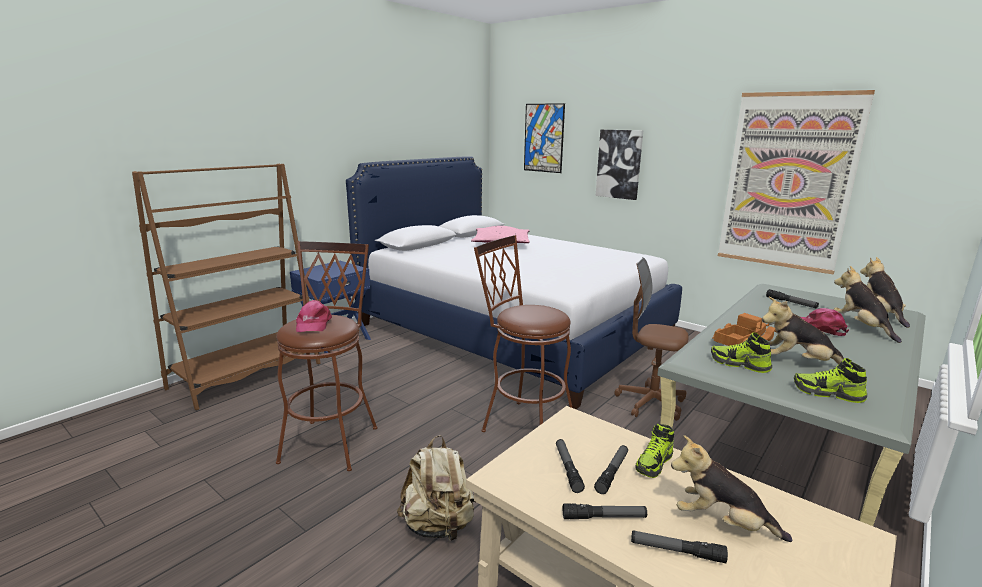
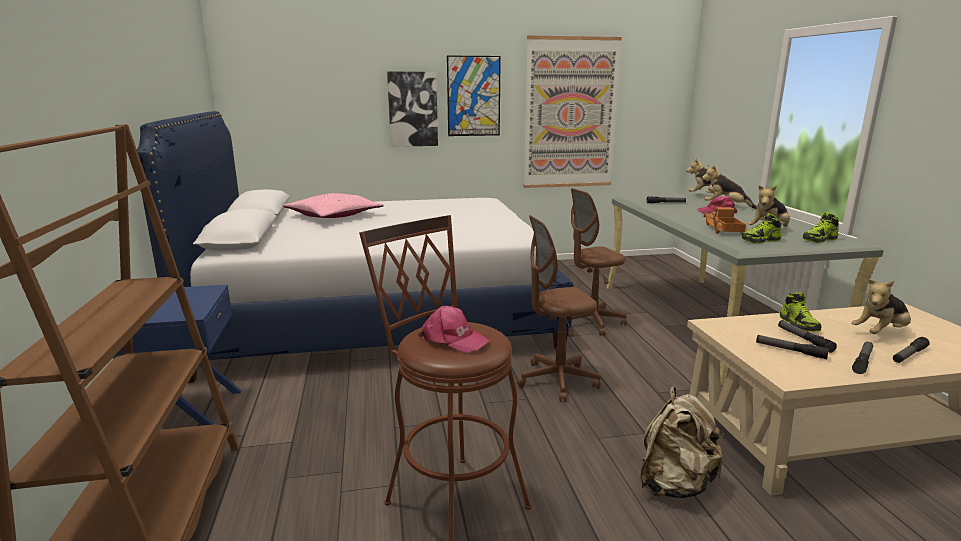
camera: 50 degrees left, 0 degrees up
brown stool [474,235,573,432] -> brown office chair [517,215,601,402]
picture [524,103,565,173] -> picture moved to [447,56,501,136]

